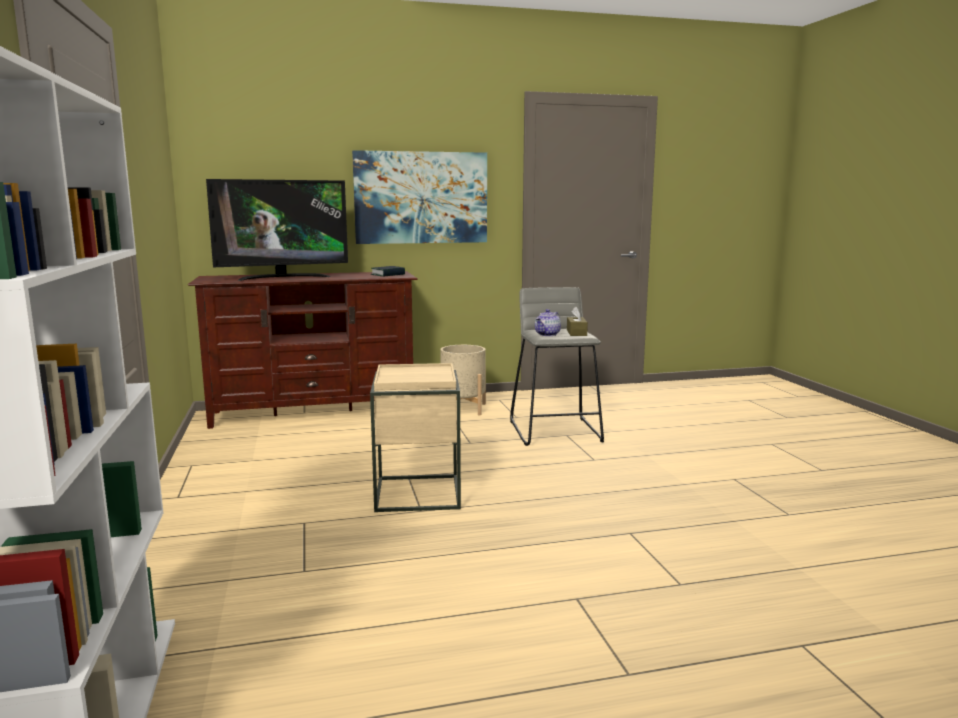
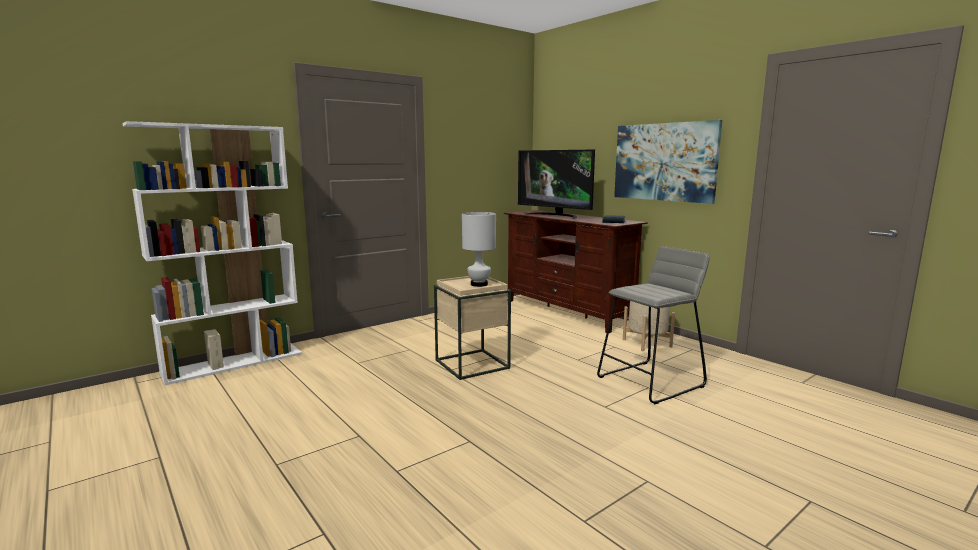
camera: 65 degrees right, 0 degrees up
teapot [535,309,561,336] -> none
brown tissue box [567,307,588,336] -> none
none -> white table lamp [462,212,496,287]

